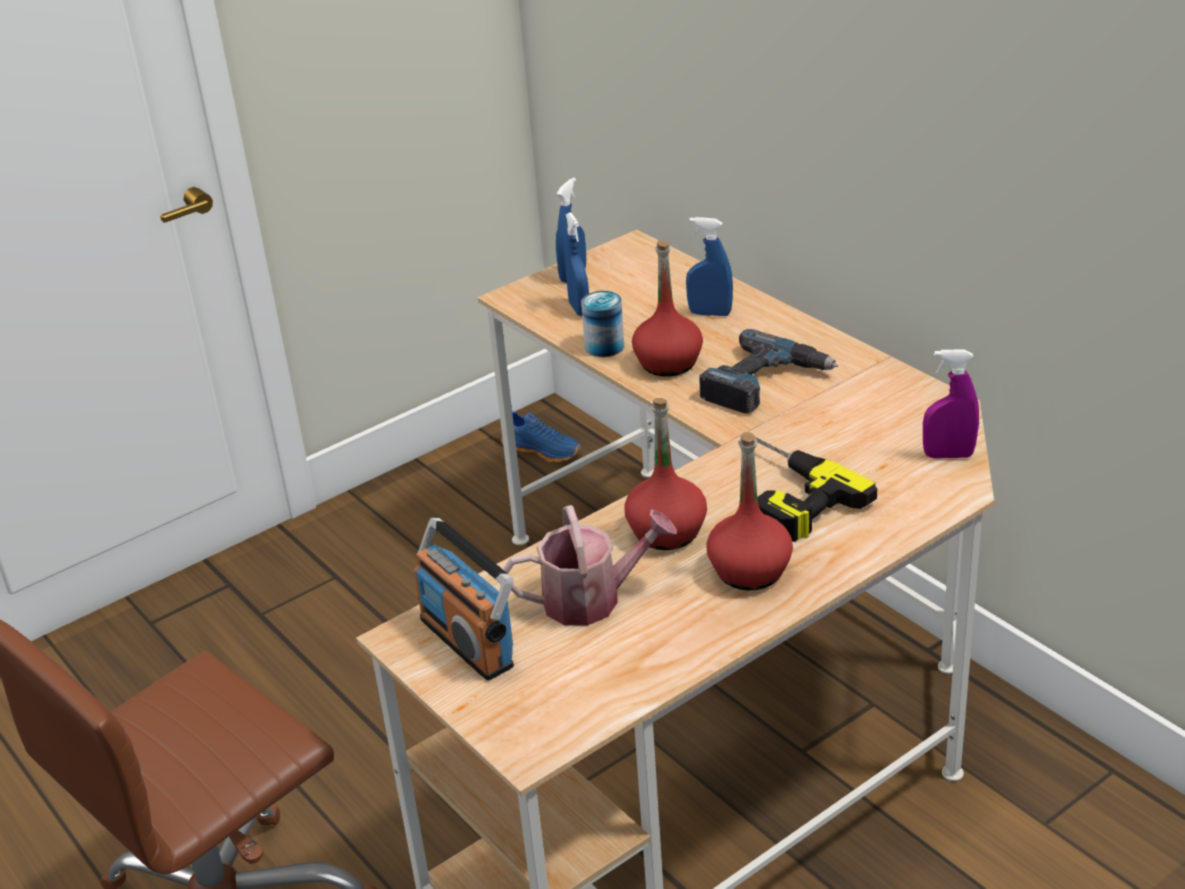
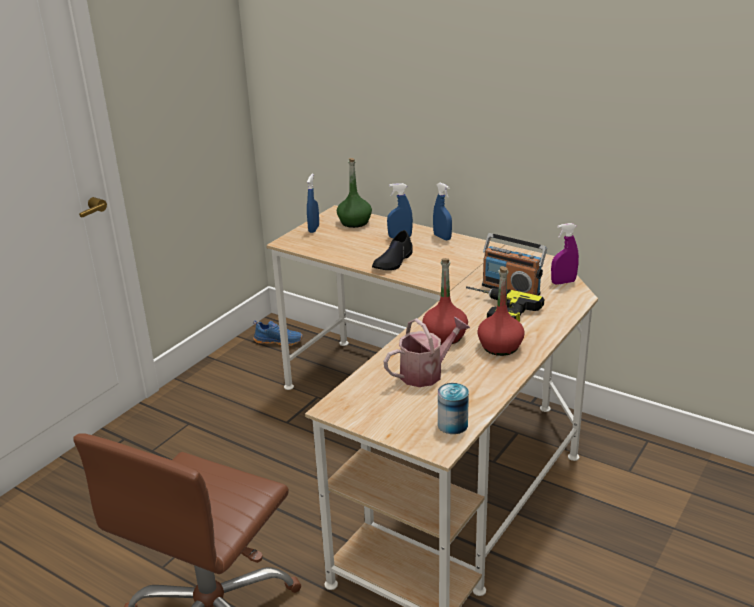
camera: 20 degrees left, 5 degrees down
radio [414,518,514,681] -> radio moved to [482,233,547,296]
blue spray bottle [565,212,589,316] -> blue spray bottle moved to [433,182,452,240]
can [581,291,624,357] -> can moved to [438,383,469,434]
red bottle [632,240,703,377] -> black shoe [372,230,413,270]
power drill [699,329,838,414] -> none
none -> green bottle [337,158,372,228]

